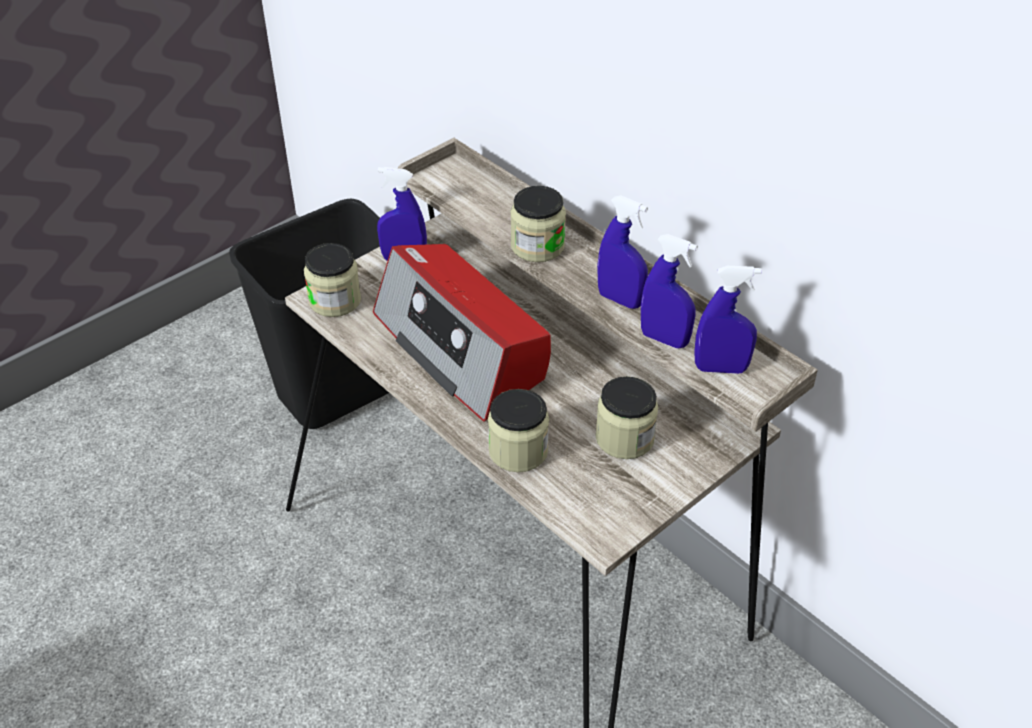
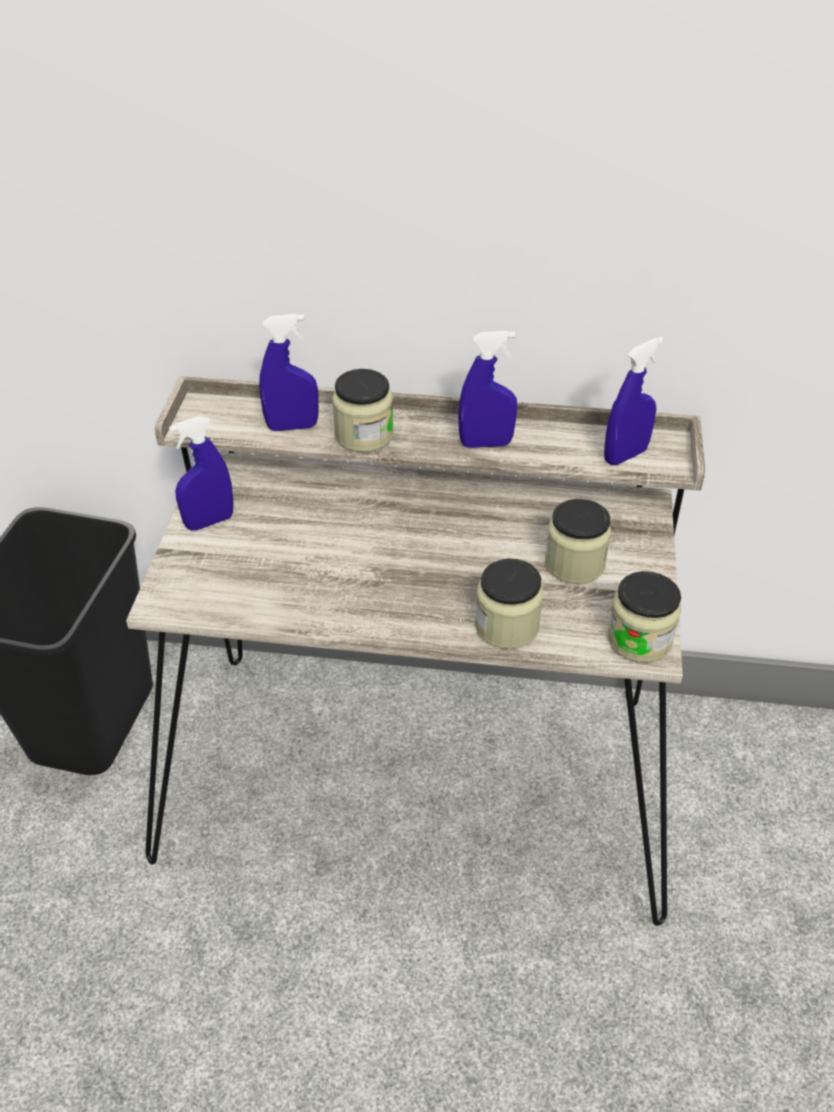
camera: 40 degrees left, 0 degrees up
jar [304,243,361,317] -> jar moved to [607,571,681,663]
radio [373,244,551,422] -> none
blue spray bottle [641,234,698,348] -> blue spray bottle moved to [259,314,319,431]

